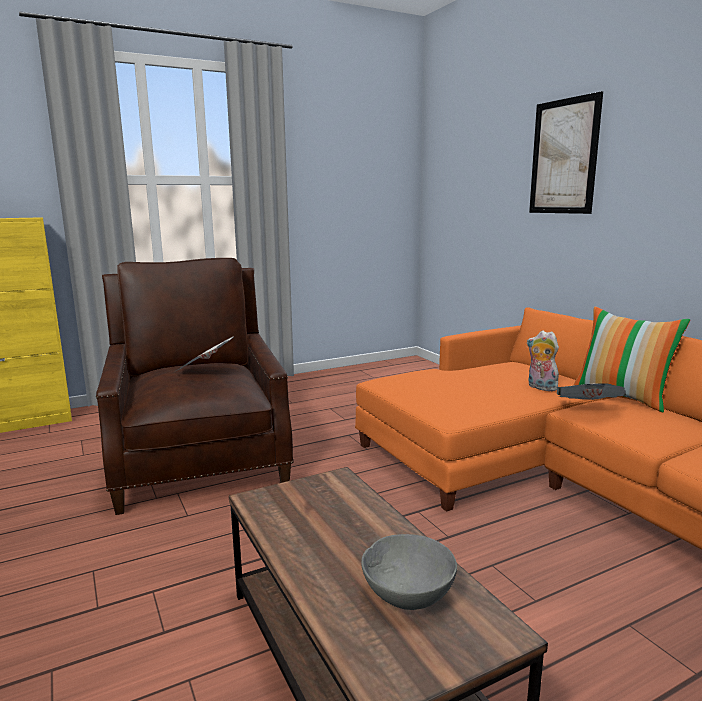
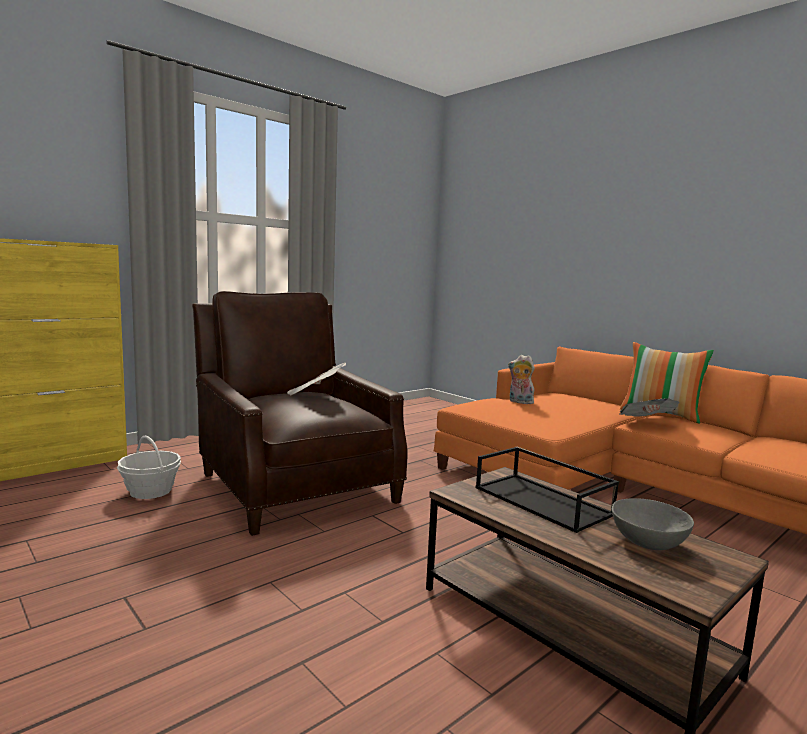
camera: 15 degrees left, 5 degrees down
plush toy [527,331,559,391] -> plush toy moved to [508,355,535,404]
picture [529,91,603,214] -> none
none -> basket [117,436,181,499]
none -> black tray [476,447,619,533]

